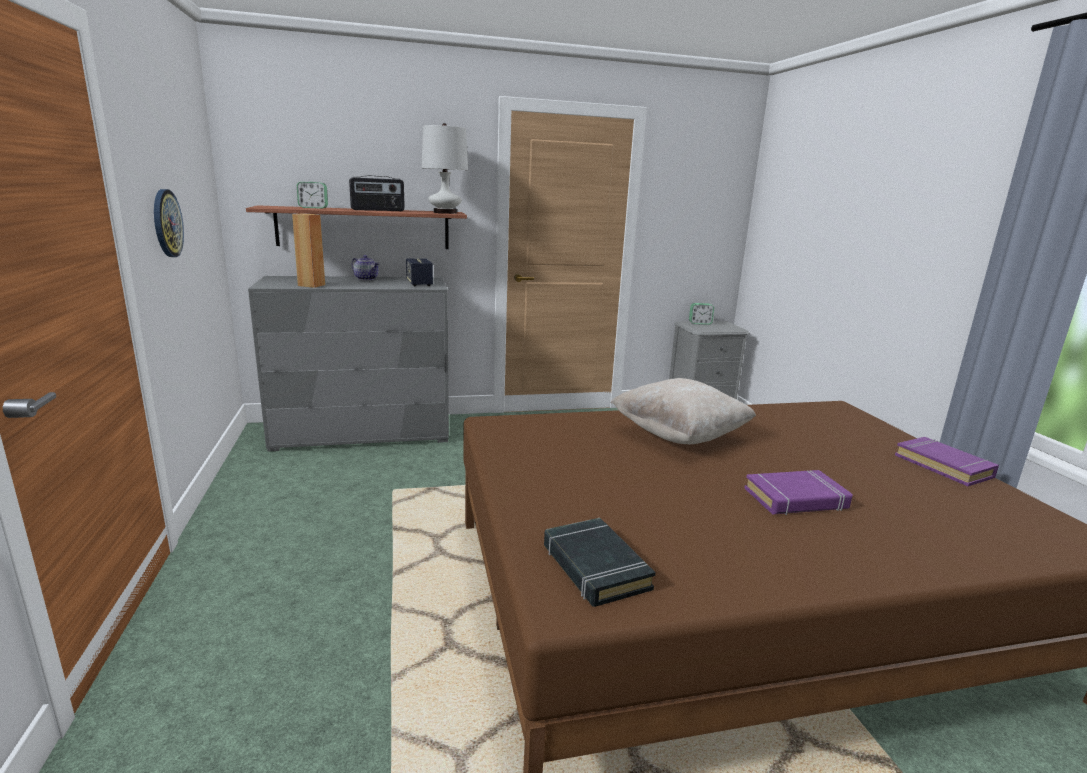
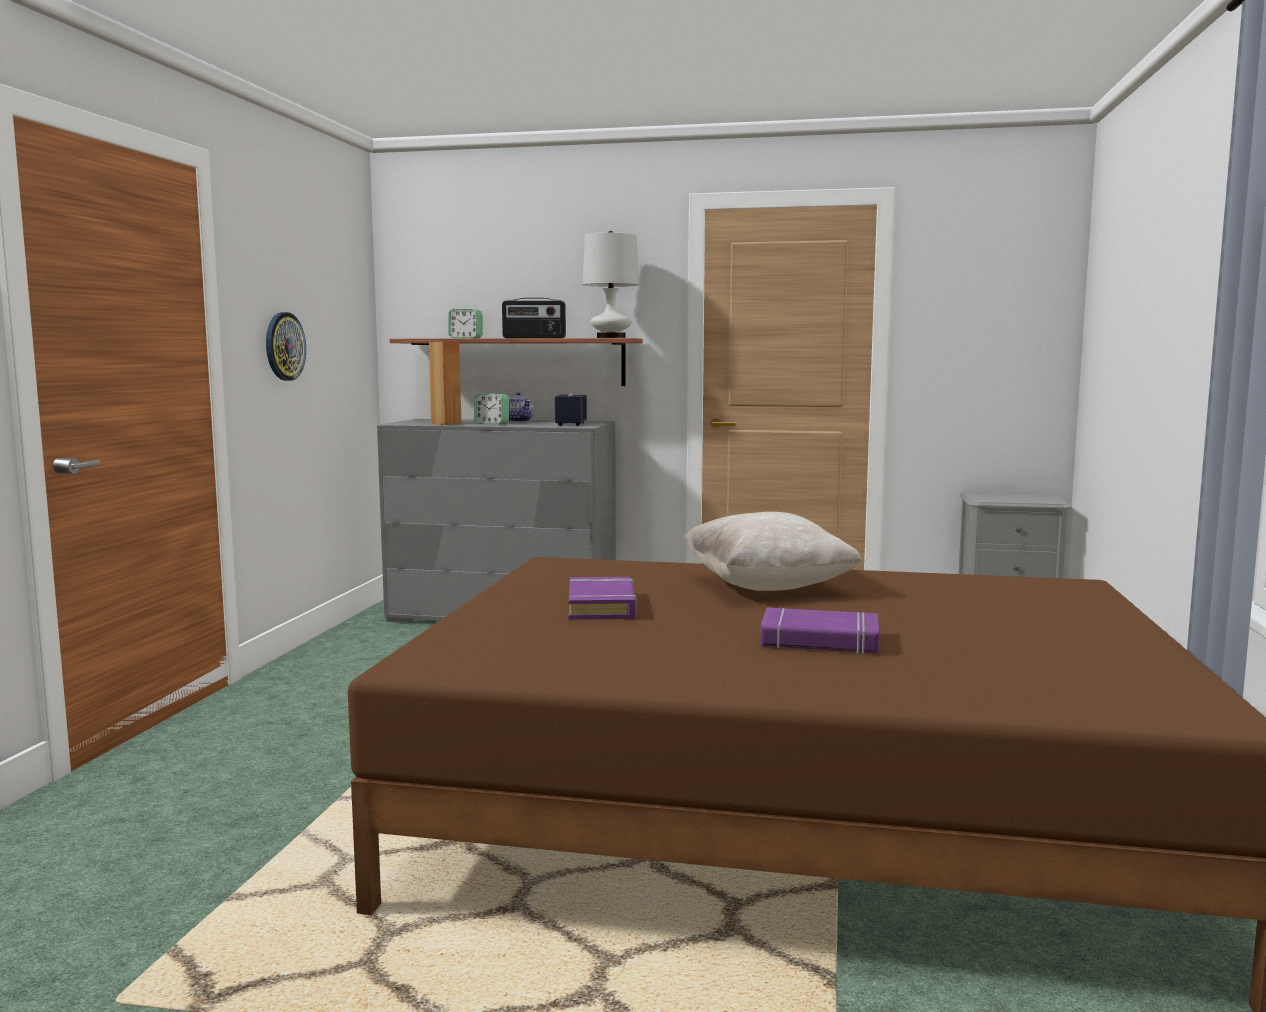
camera: 25 degrees right, 10 degrees down
black book [544,518,656,607] -> none
alarm clock [689,303,714,325] -> alarm clock moved to [474,393,509,424]
purple book [895,437,999,486] -> purple book moved to [569,577,637,620]

